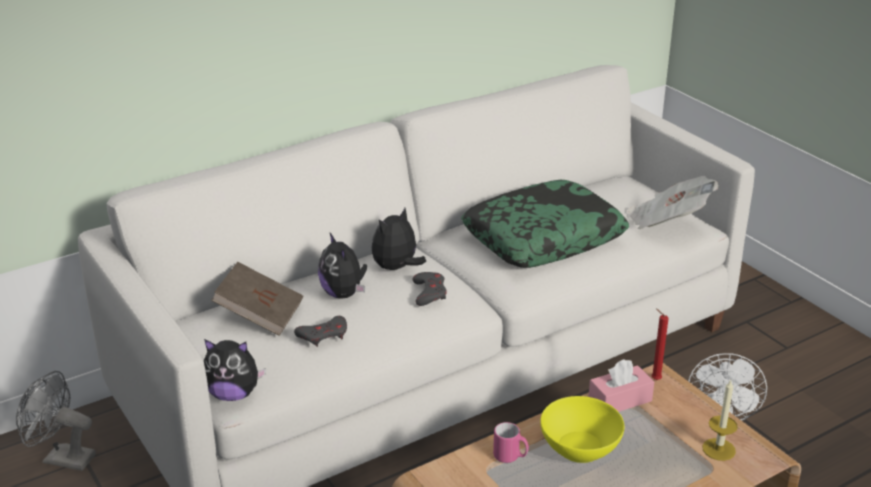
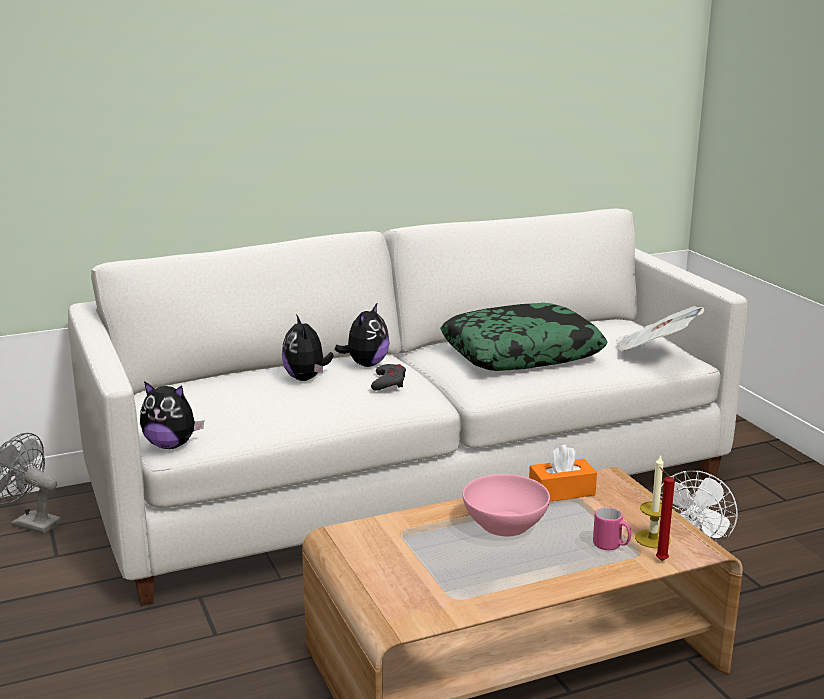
camera: 10 degrees right, 10 degrees down
brown book [211,262,303,336] -> none
grey game controller [294,316,347,347] -> none
plush toy [372,208,426,270] -> plush toy turned 150 degrees clockwise [334,302,390,367]
pink mug [493,422,529,463] -> pink mug moved to [593,507,631,550]
yellow bowl [540,396,625,463] -> pink bowl [463,474,550,536]
pink tissue box [588,359,654,412] -> orange tissue box [529,445,597,501]
red candle [651,308,669,380] -> red candle moved to [656,467,675,561]

